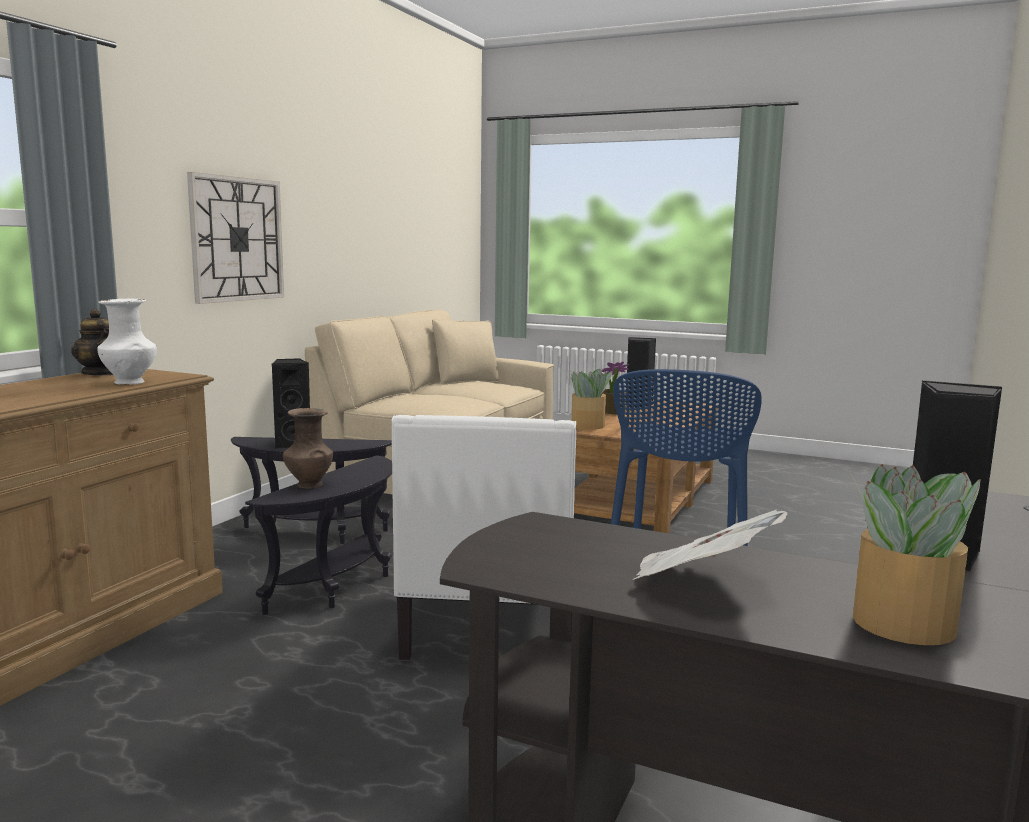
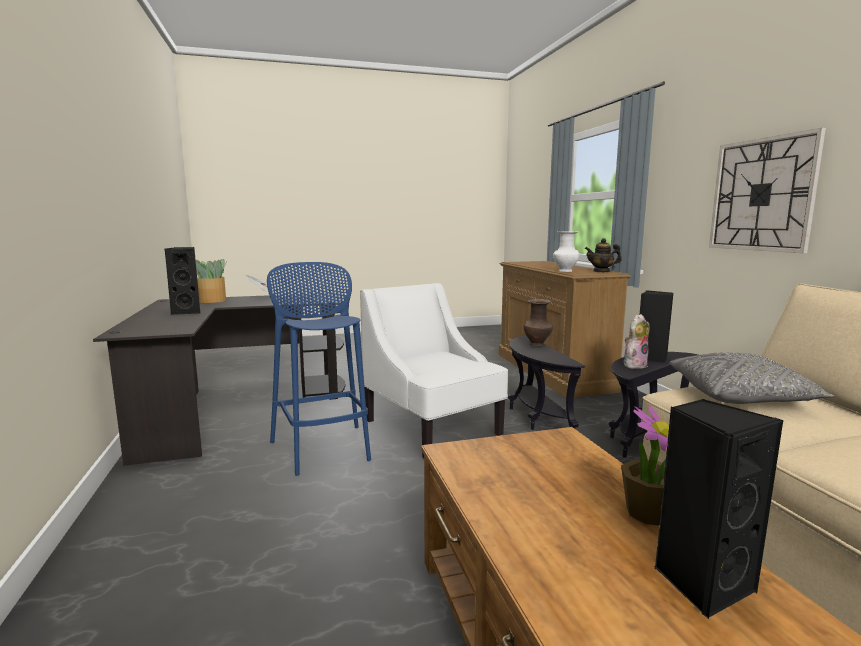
camera: 140 degrees right, 0 degrees up
potted plant [571,369,612,430] -> none
none -> plush toy [624,314,650,369]
none -> grey pillow [669,353,834,404]

